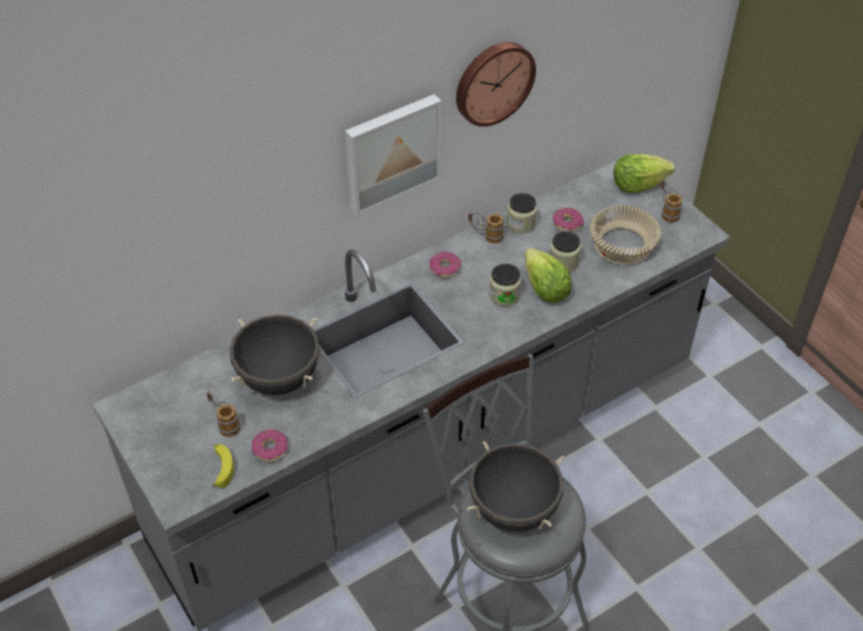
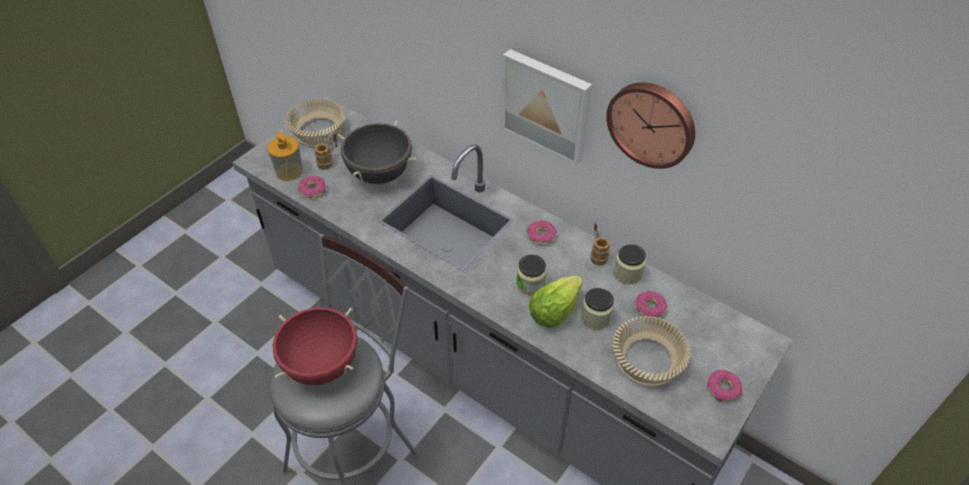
camera: 70 degrees right, 0 degrees up
banana [212,444,234,488] -> soap dispenser [267,132,303,181]
black cooking pot [466,441,564,532] -> red cooking pot [272,307,358,385]
lettuce [613,154,675,193] -> none
mug [661,180,682,223] -> donut [707,370,742,402]
none -> beige bowl [286,99,345,146]

